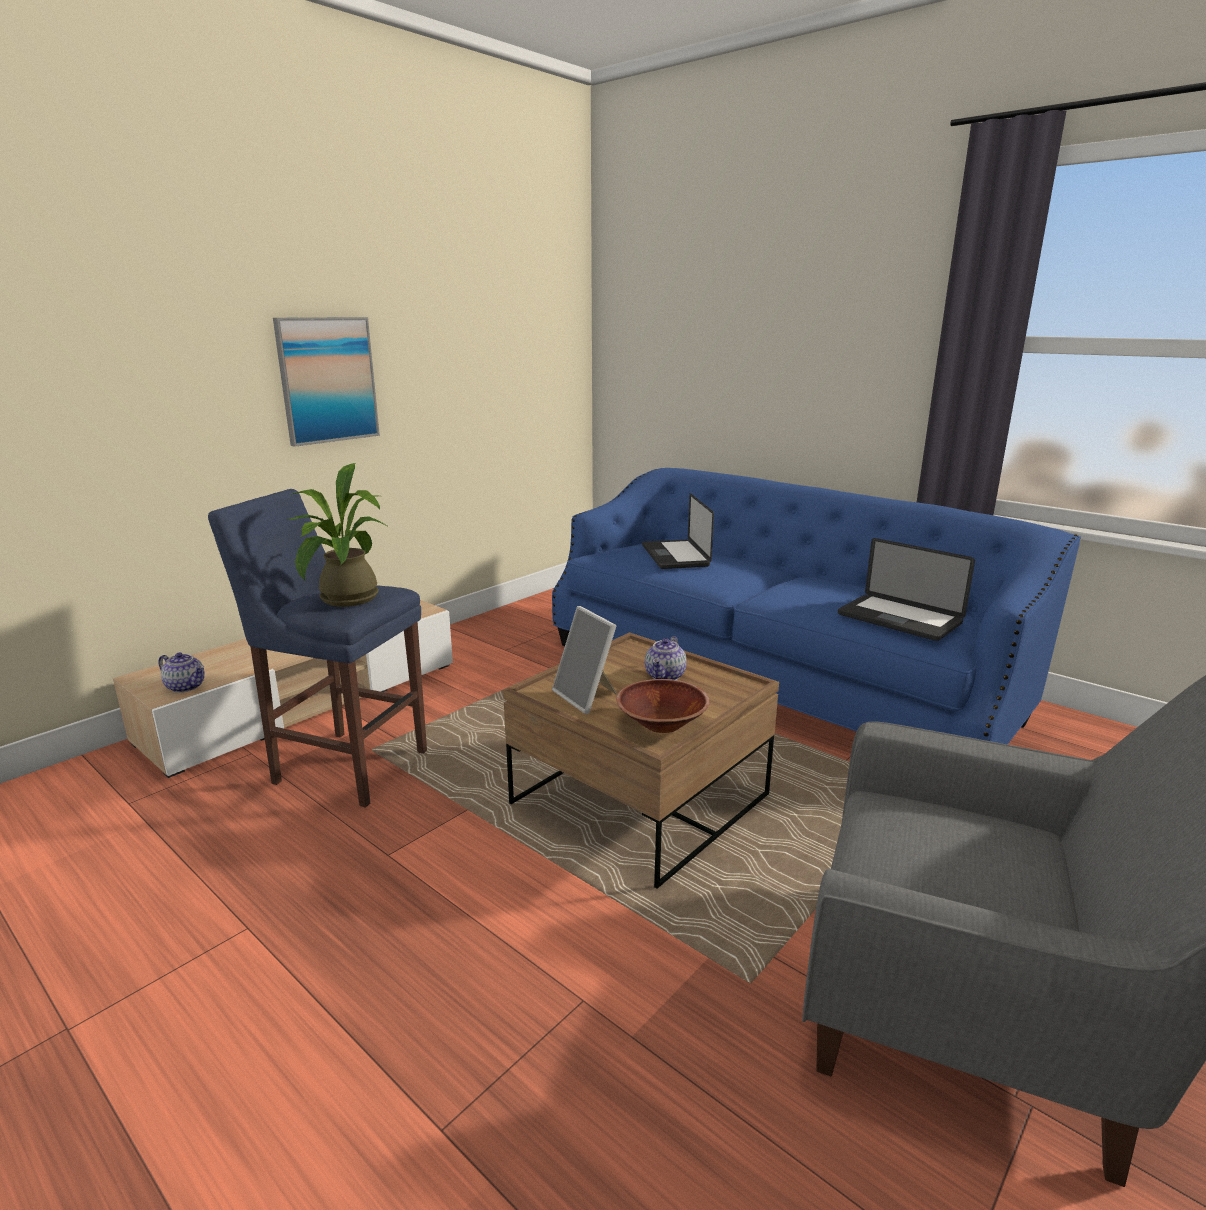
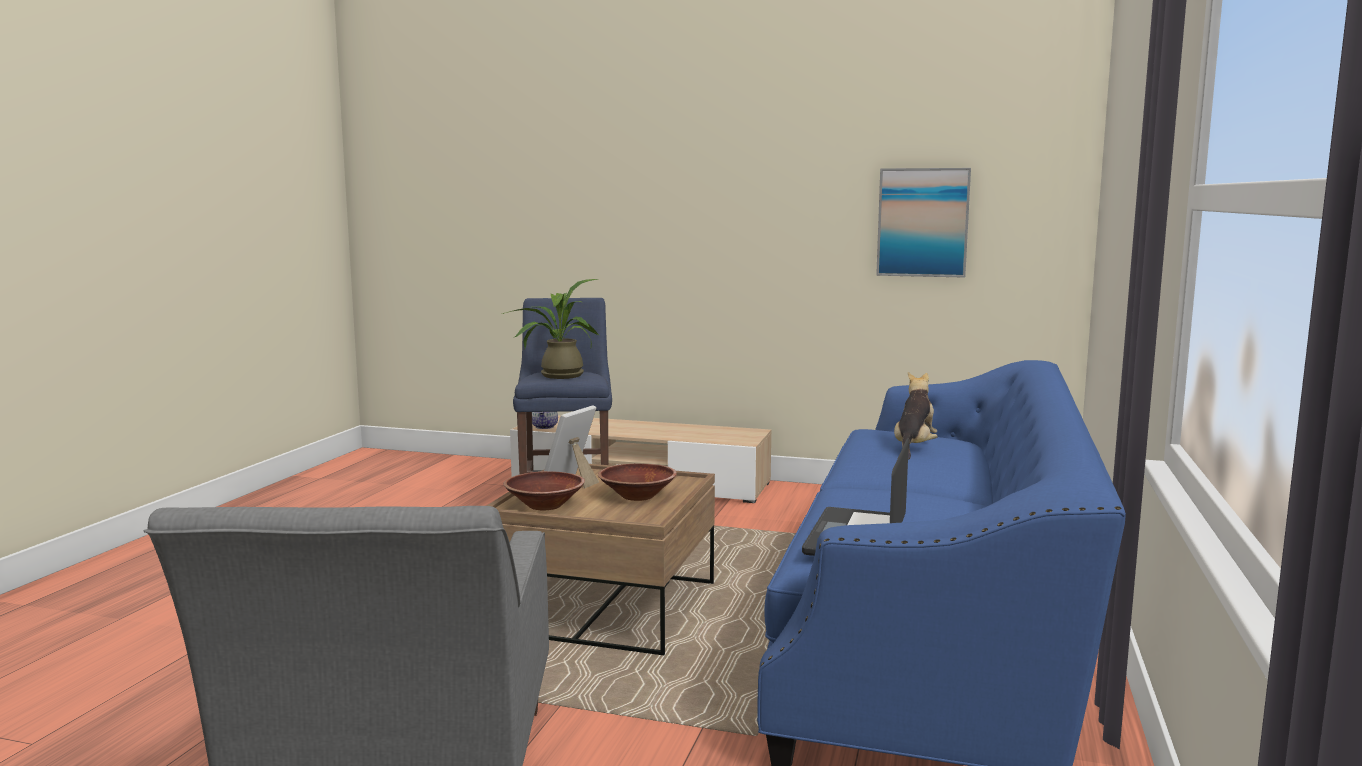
camera: 65 degrees right, 10 degrees down
picture [273,317,380,447] -> picture moved to [876,168,971,278]
laptop [642,493,714,569] -> plush toy [894,372,938,460]
teapot [645,636,687,680] -> brown bowl [598,464,677,501]

